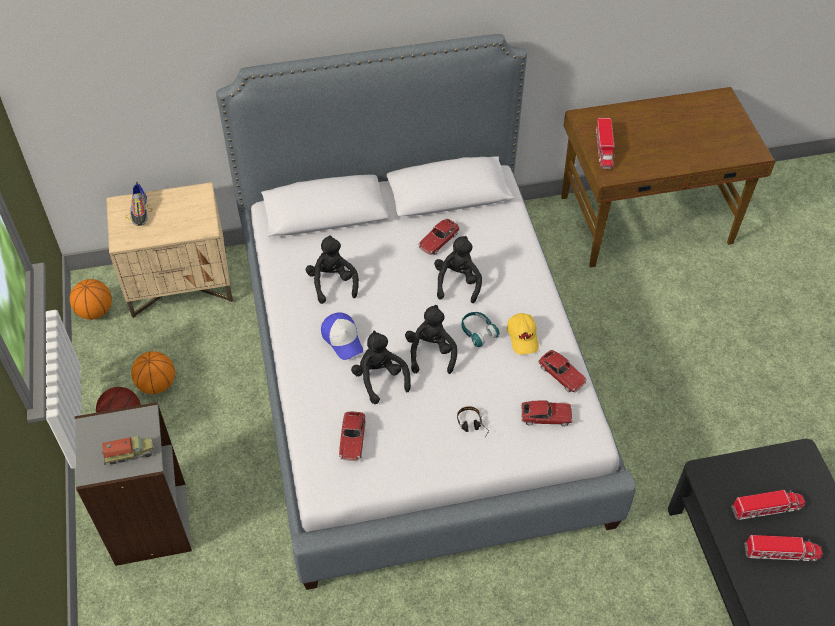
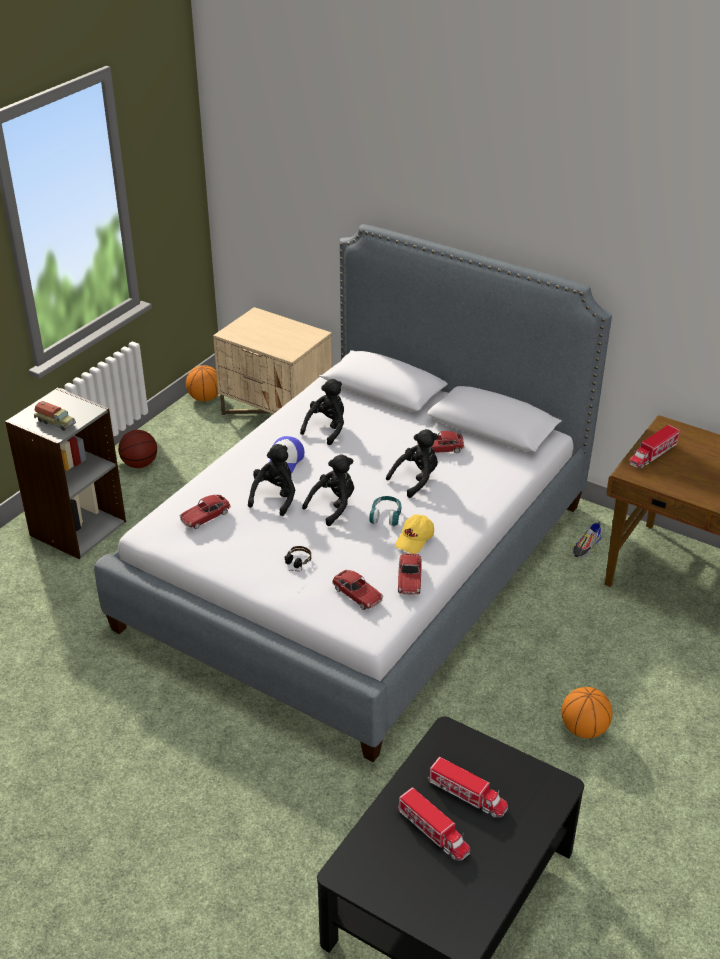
camera: 45 degrees right, 15 degrees down
shoe [125,182,151,226] -> shoe moved to [571,521,602,558]
basketball [131,351,175,394] -> basketball moved to [561,687,613,738]

